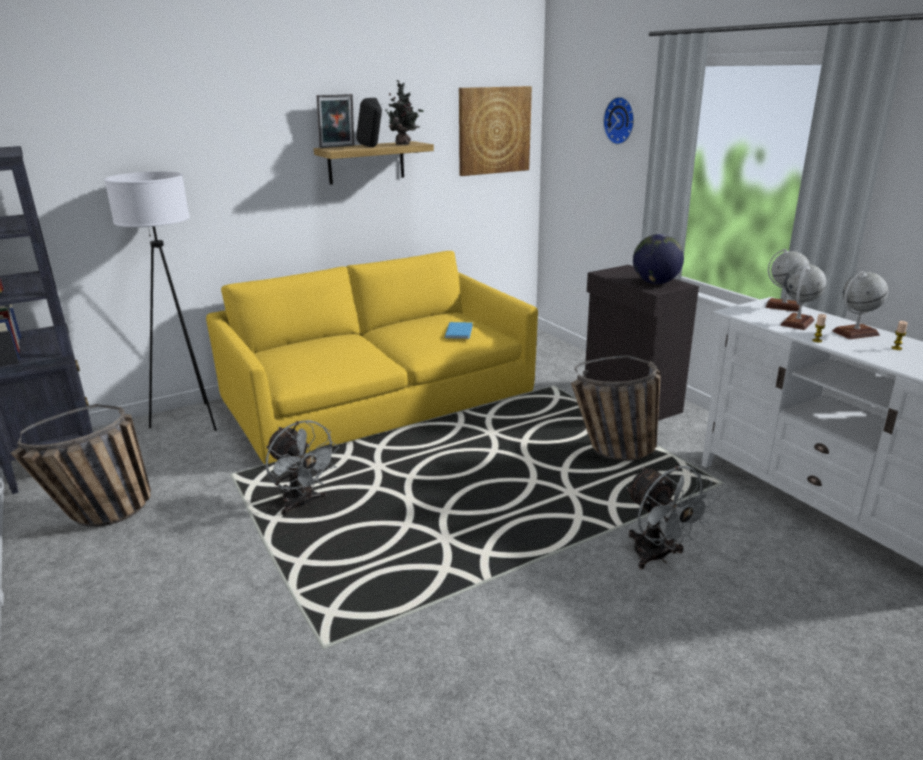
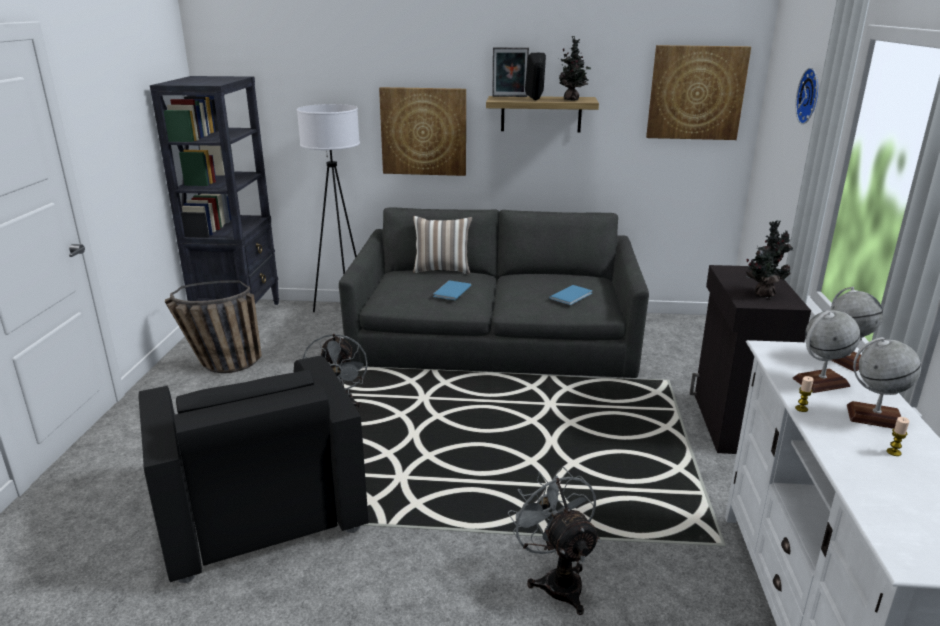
camera: 35 degrees right, 0 degrees up
yellow sofa [206,251,538,464] -> grey sofa [339,207,649,378]
basket [571,355,661,461] -> none
grey fan [626,466,716,569] -> grey fan turned 150 degrees clockwise [508,467,601,615]
globe [633,234,684,284] -> potted plant [744,220,793,298]
none -> black armchair [139,355,368,583]
none -> picture [379,87,466,176]
none -> pillow [413,216,472,274]
none -> blue book [433,280,471,300]

